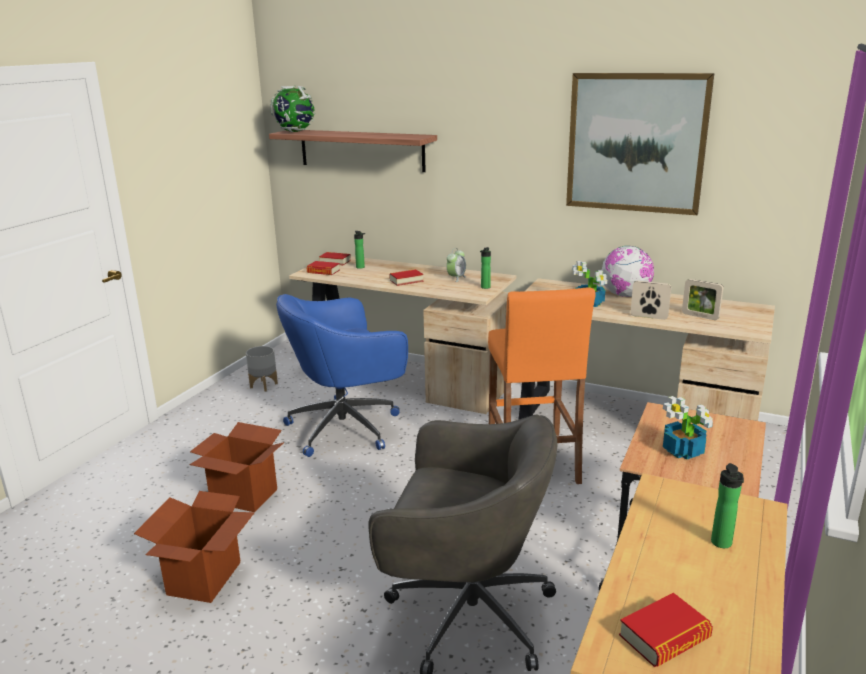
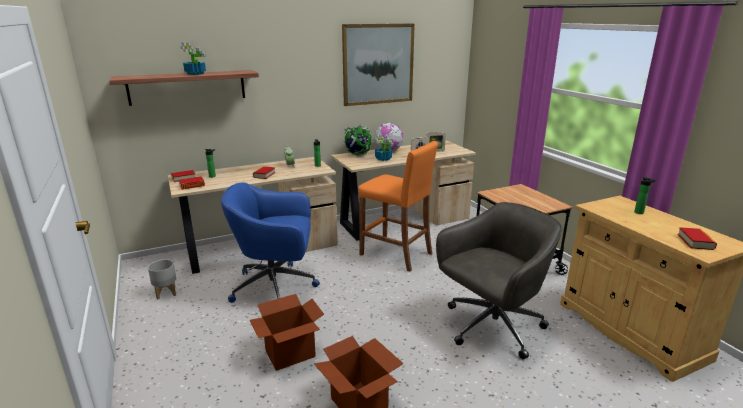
camera: 50 degrees left, 0 degrees up
globe [270,85,315,132] -> globe moved to [343,125,373,156]
blue office chair [276,294,408,457] -> blue office chair turned 75 degrees clockwise [221,182,320,303]
potted plant [663,396,713,460] -> potted plant moved to [180,43,206,75]

